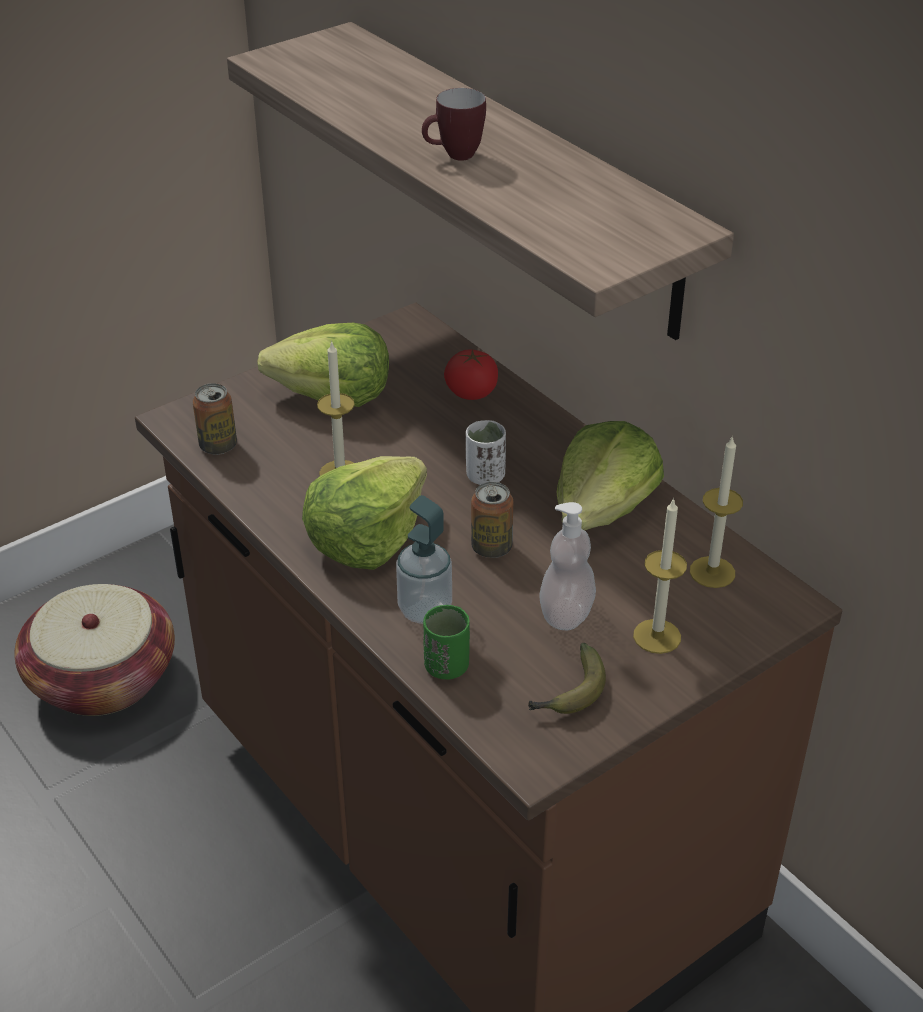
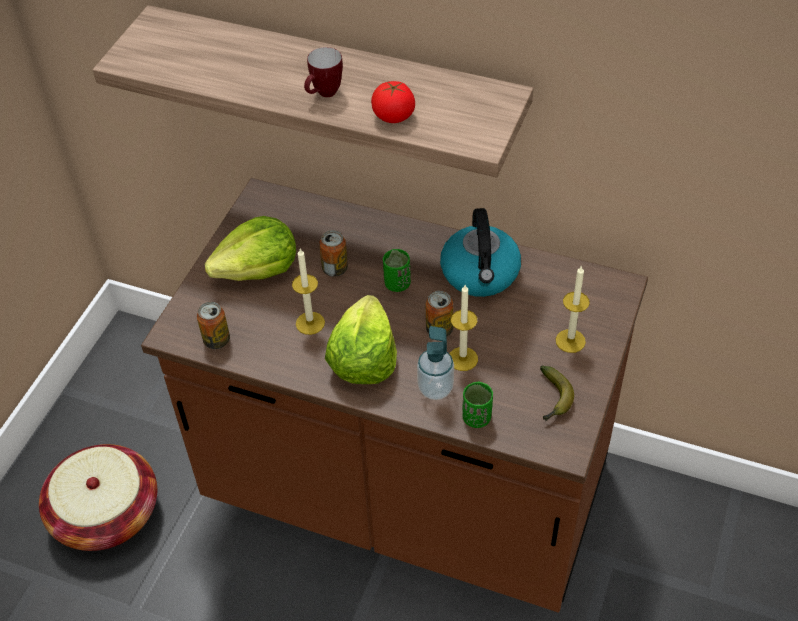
camera: 30 degrees left, 10 degrees up
tomato [444,349,498,400] -> tomato moved to [371,81,415,123]
white cup [466,420,506,485] -> green cup [383,249,411,292]
soap dispenser [539,502,596,631] -> none
lettuce [556,421,664,531] -> kettle [440,208,521,297]
candle [690,435,743,588] -> candle moved to [450,285,478,371]
none -> can [319,230,348,277]

